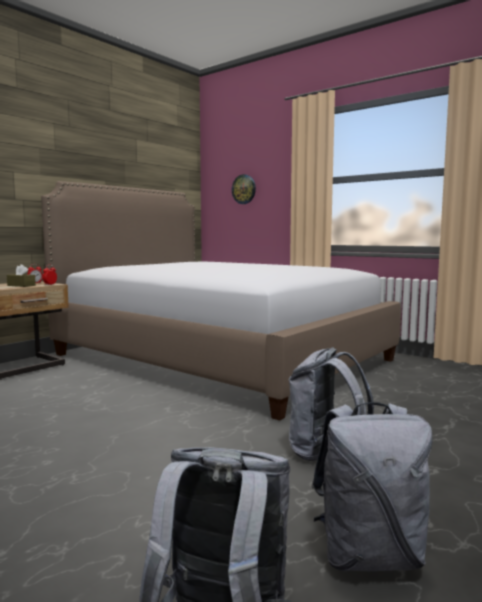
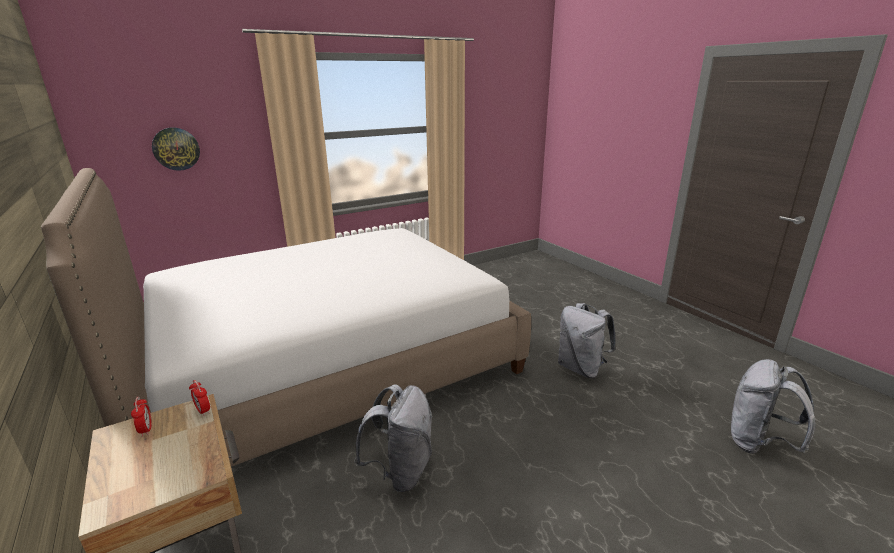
camera: 70 degrees left, 15 degrees up
brown tissue box [7,264,36,287] -> none
grey backpack [311,402,433,571] -> grey backpack moved to [354,384,432,492]

